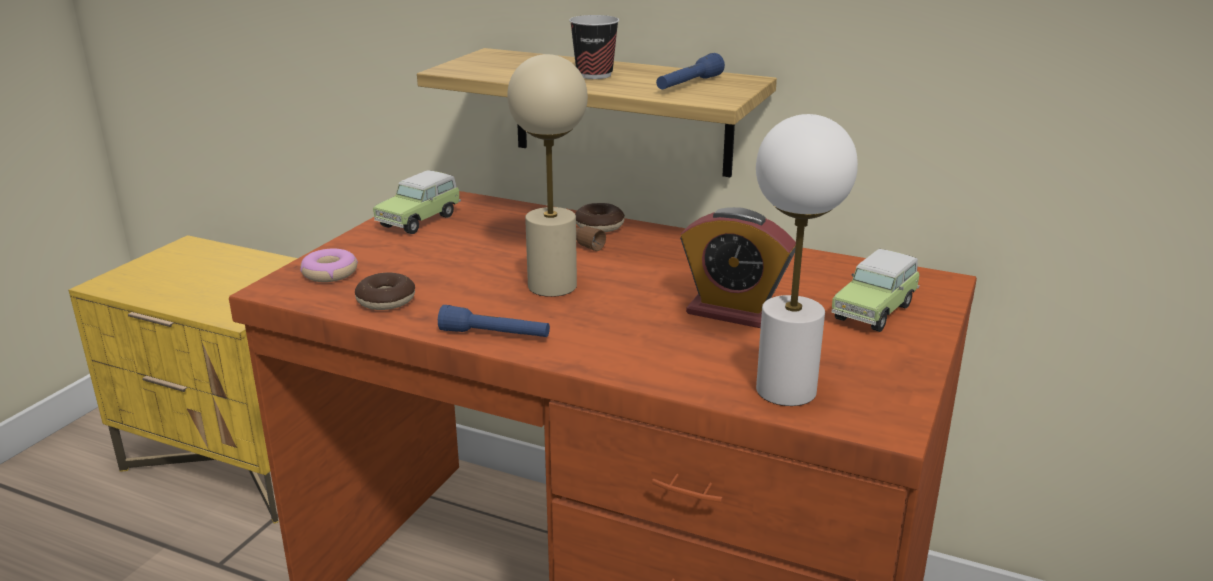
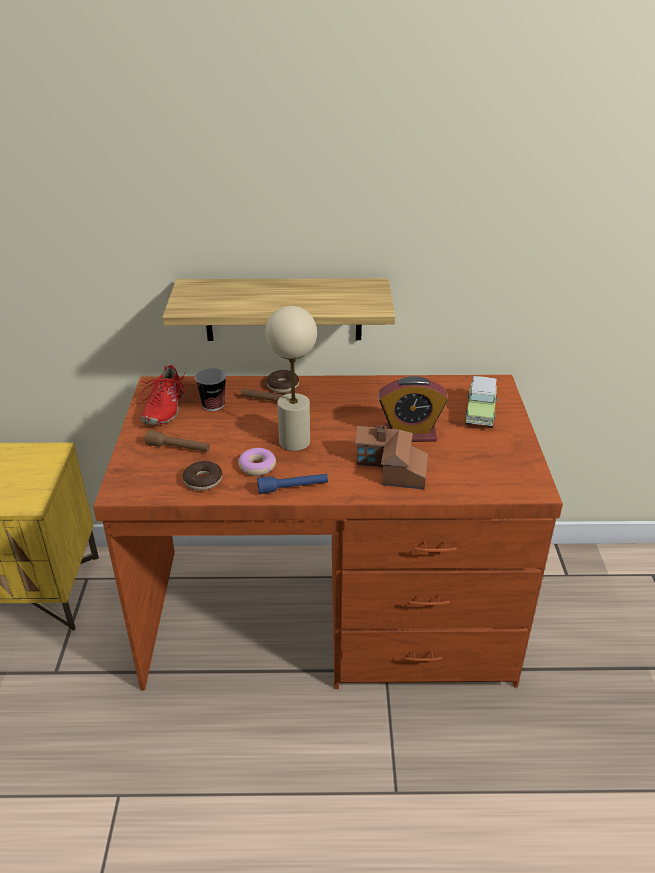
camera: 25 degrees left, 10 degrees up
donut [300,249,358,282] -> donut moved to [238,448,276,476]
toy car [373,170,461,234] -> red shoe [141,364,186,425]
cup [569,15,619,79] -> cup moved to [195,368,226,411]
blue flashlight [656,53,725,90] -> none
white table lamp [756,114,858,406] -> none
none -> brown flashlight [145,430,210,452]
none -> toy house [355,425,428,490]

